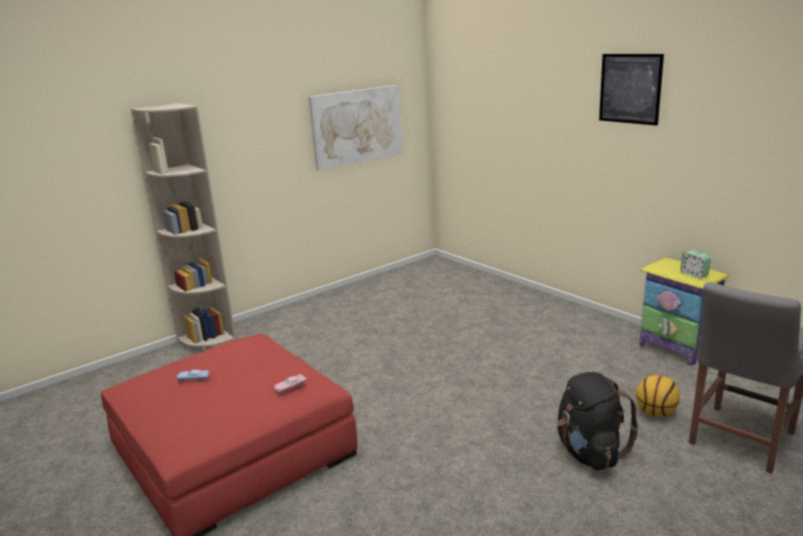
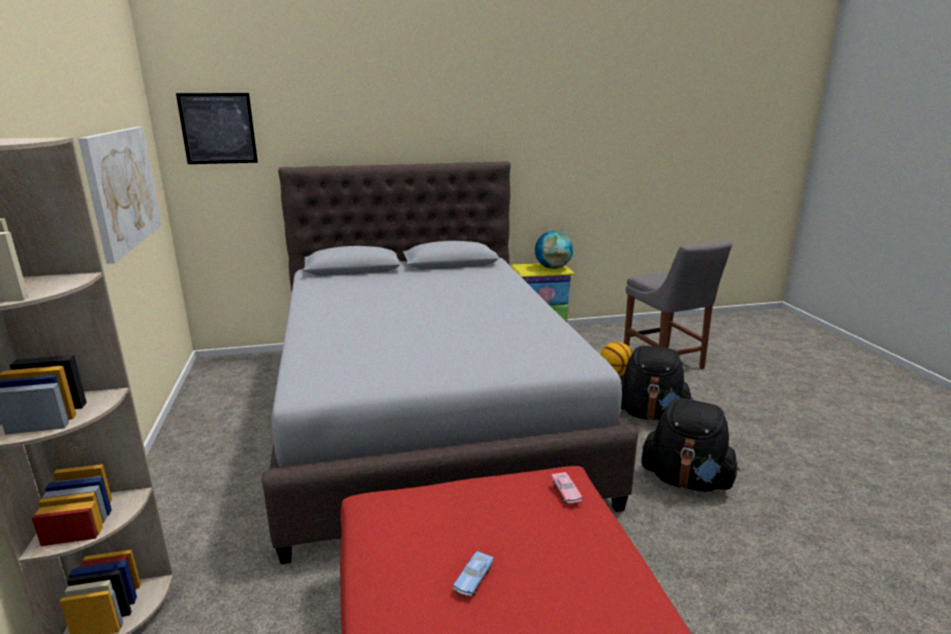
camera: 65 degrees left, 0 degrees up
picture [599,54,664,126] -> picture moved to [176,93,258,164]
alarm clock [680,250,711,278] -> globe [535,231,573,269]
none -> grey bed [261,161,639,564]
none -> black backpack [641,398,740,492]

